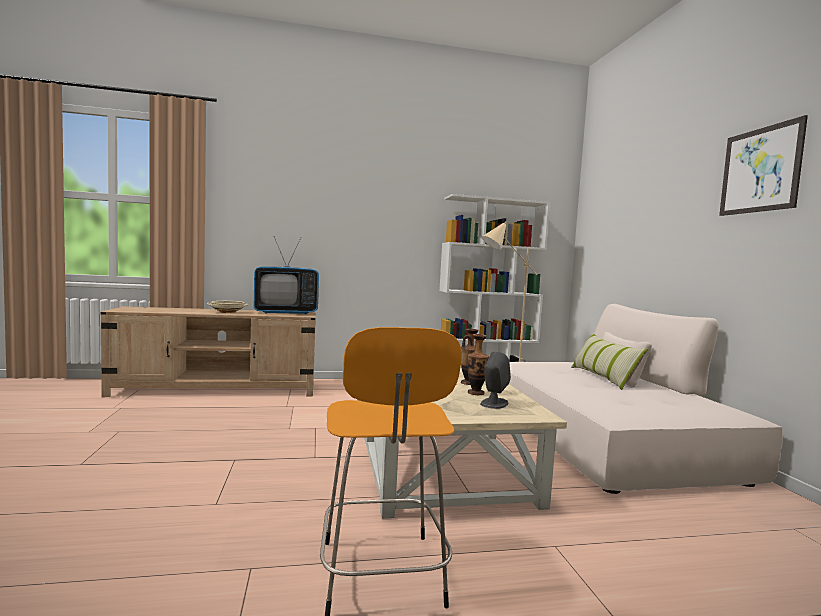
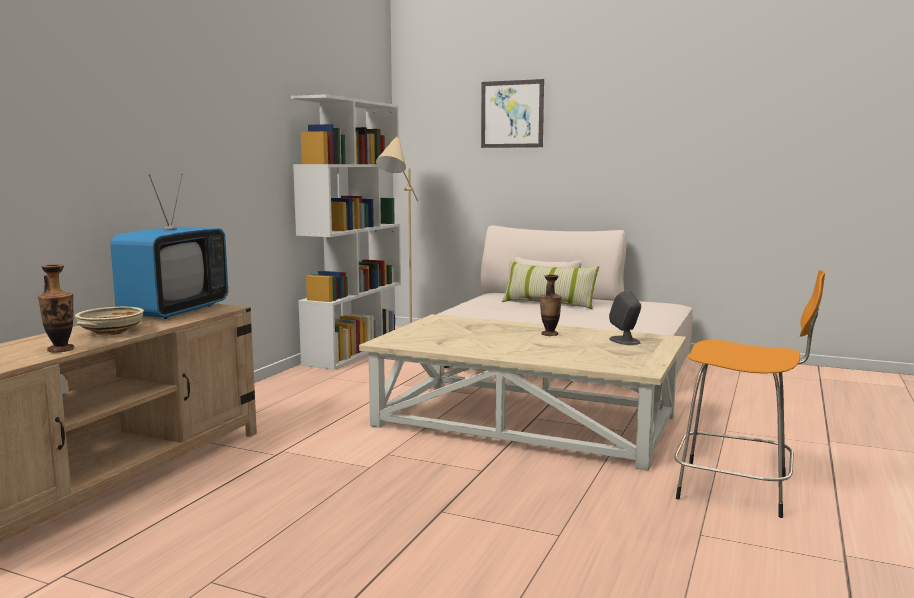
camera: 55 degrees left, 5 degrees up
vase [468,334,489,395] -> vase moved to [38,264,74,352]
picture [719,115,808,216] -> picture moved to [481,79,544,148]

